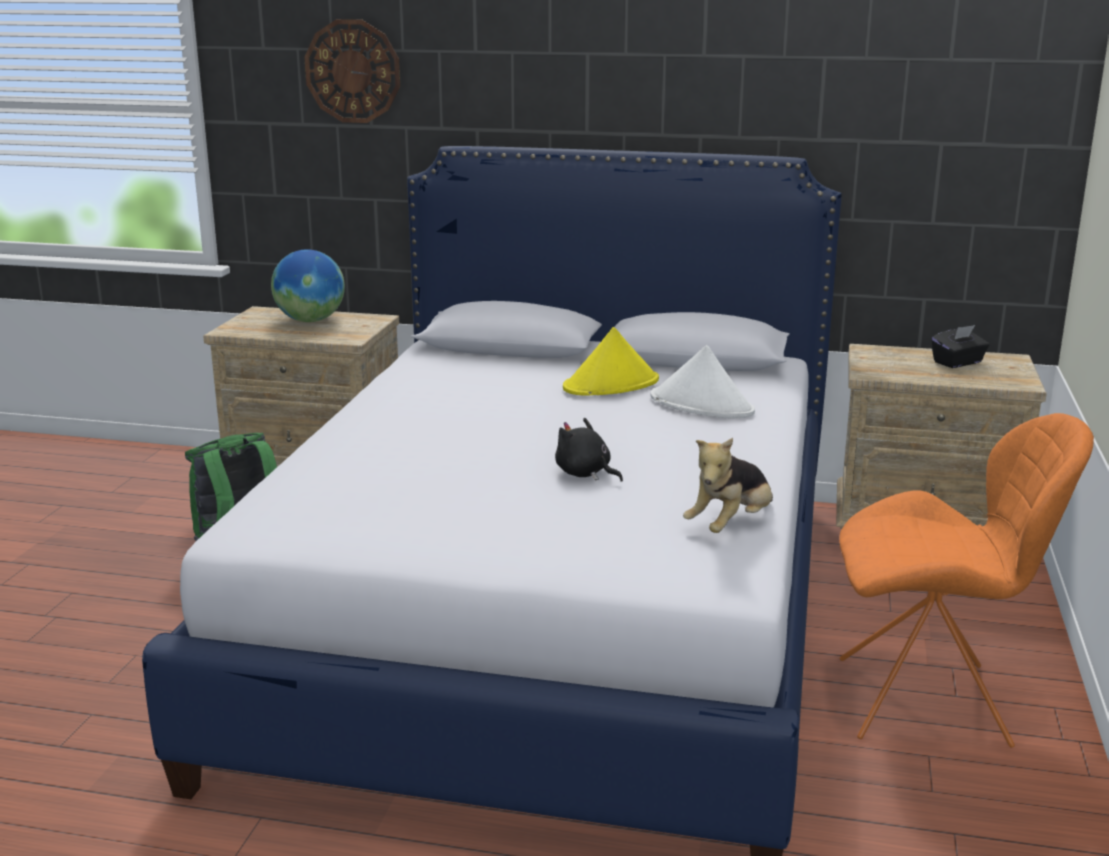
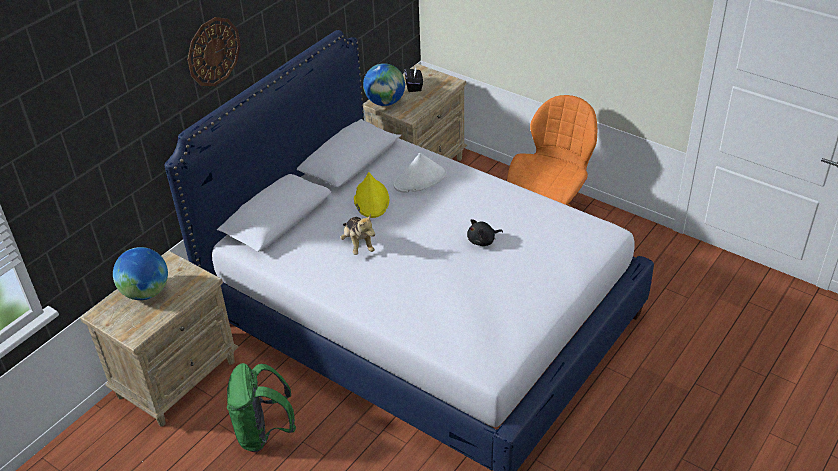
camera: 65 degrees left, 20 degrees up
wall clock [304,19,400,123] -> wall clock moved to [187,17,241,86]
plush toy [683,438,773,533] -> plush toy moved to [340,214,375,255]
none -> globe [363,63,405,106]

